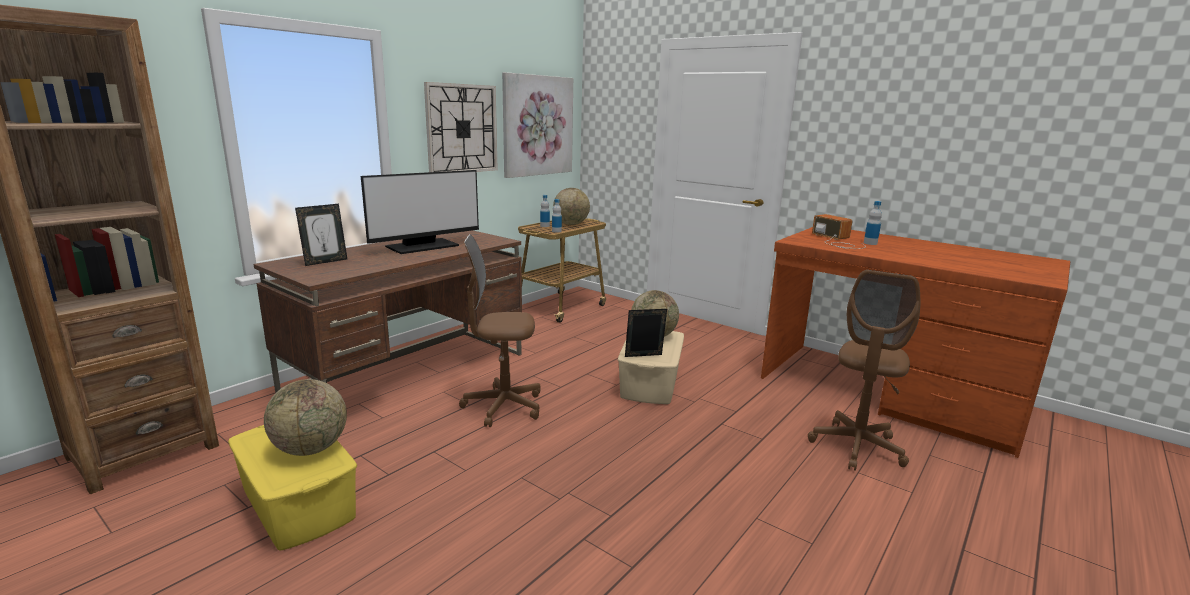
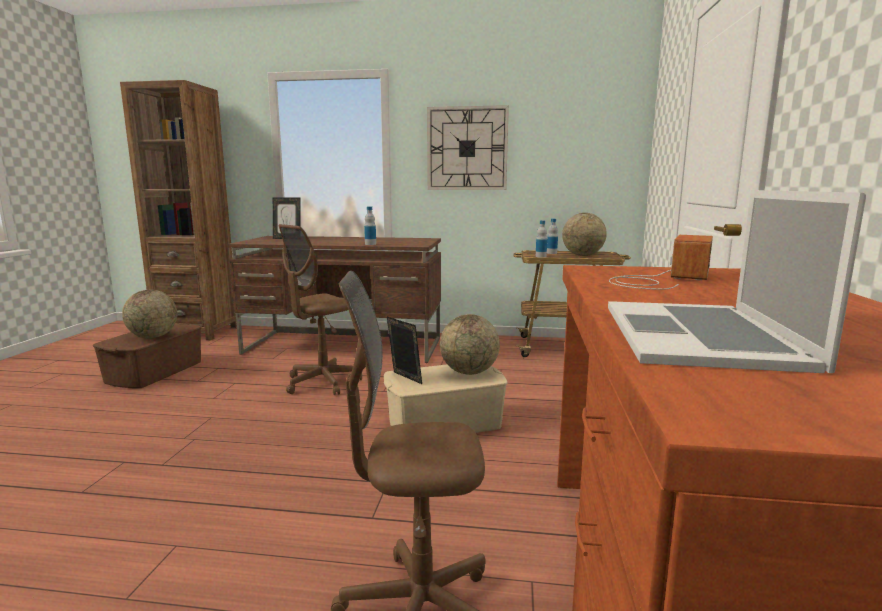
camera: 60 degrees right, 5 degrees down
yellow storage box [228,425,357,551] -> brown storage box [93,323,202,388]
monitor [361,170,479,254] -> none
brown office chair [459,234,541,427] -> brown office chair turned 105 degrees counterclockwise [279,224,362,395]
picture [502,72,573,178] -> none
bottle [864,201,882,245] -> bottle moved to [364,206,376,245]
none -> laptop [608,190,866,373]

